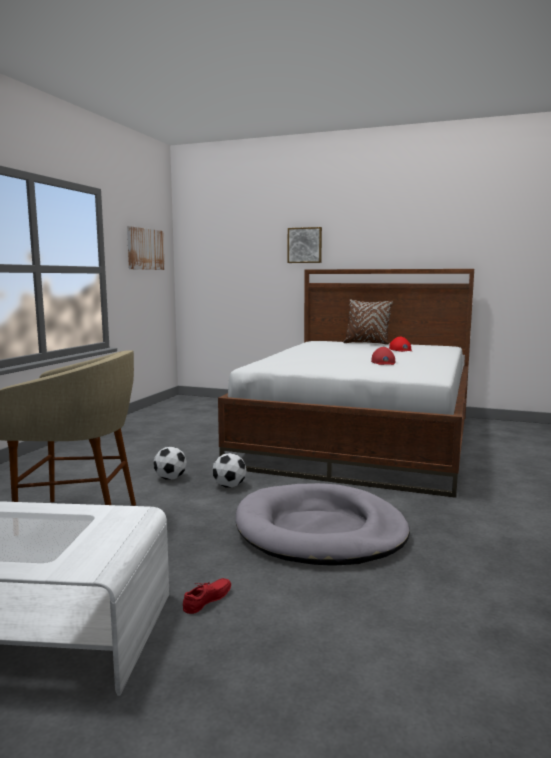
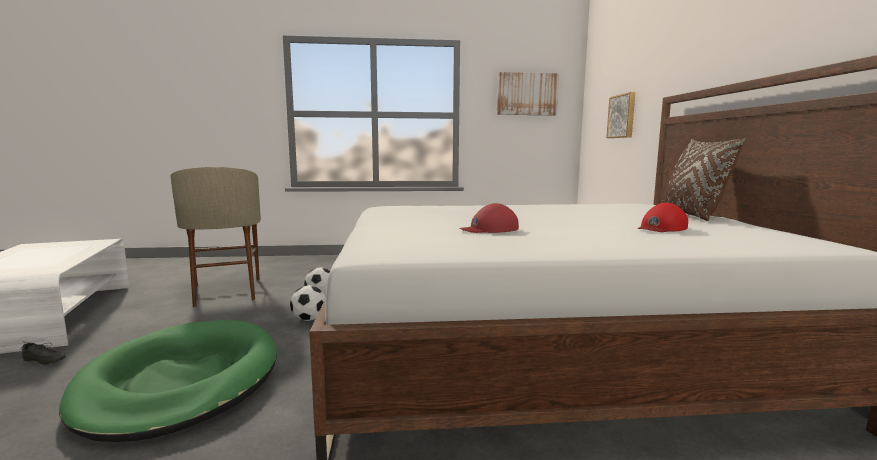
camera: 65 degrees right, 0 degrees up
red shoe [183,578,231,614] -> grey shoe [21,341,66,365]
grey dog bed [236,483,410,566] -> green dog bed [59,320,277,442]
picture [288,227,322,263] -> picture moved to [606,92,635,138]

